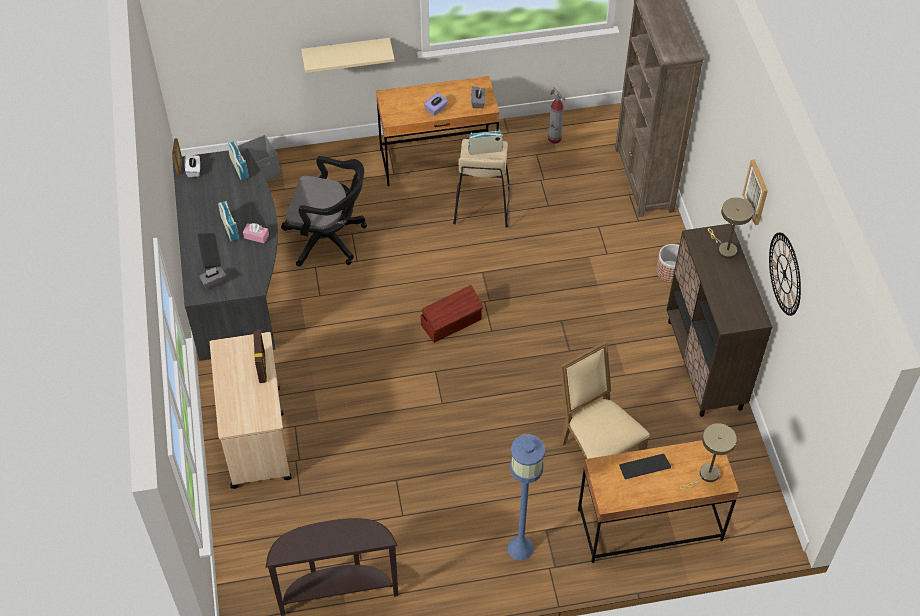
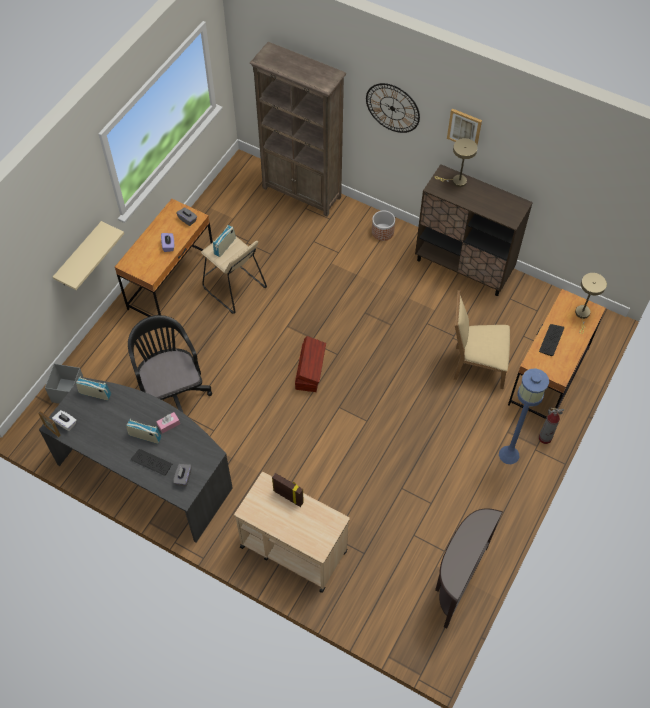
camera: 50 degrees left, 5 degrees up
black office chair [281,156,367,267] -> black office chair turned 75 degrees counterclockwise [128,315,212,413]
fire extinguisher [548,87,565,144] -> fire extinguisher moved to [539,408,564,444]
wall clock [769,232,801,316] -> wall clock moved to [366,83,420,133]

